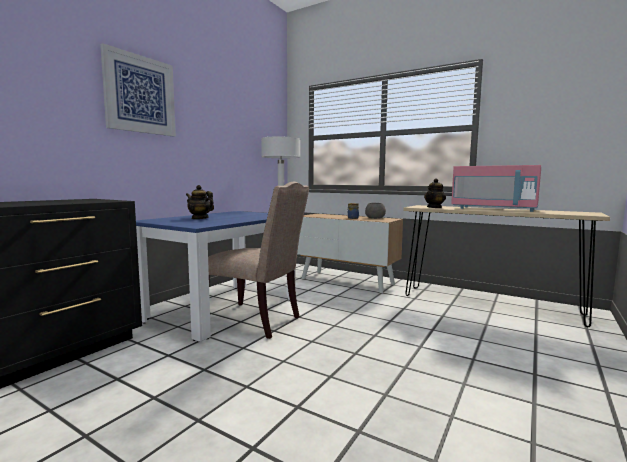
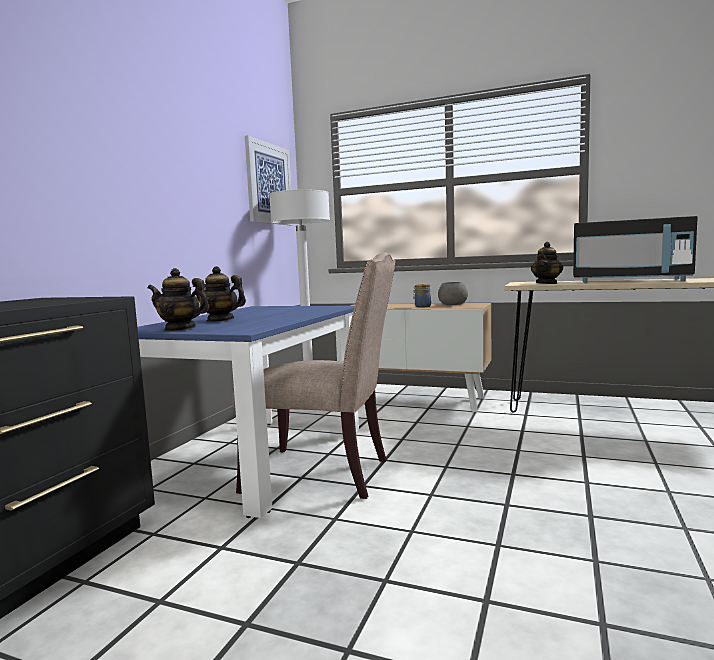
camera: 10 degrees left, 0 degrees up
picture [100,43,176,137] -> picture moved to [245,135,293,225]
pink microwave [451,165,541,212] -> black microwave [573,216,698,283]
none -> teapot [148,268,209,331]

